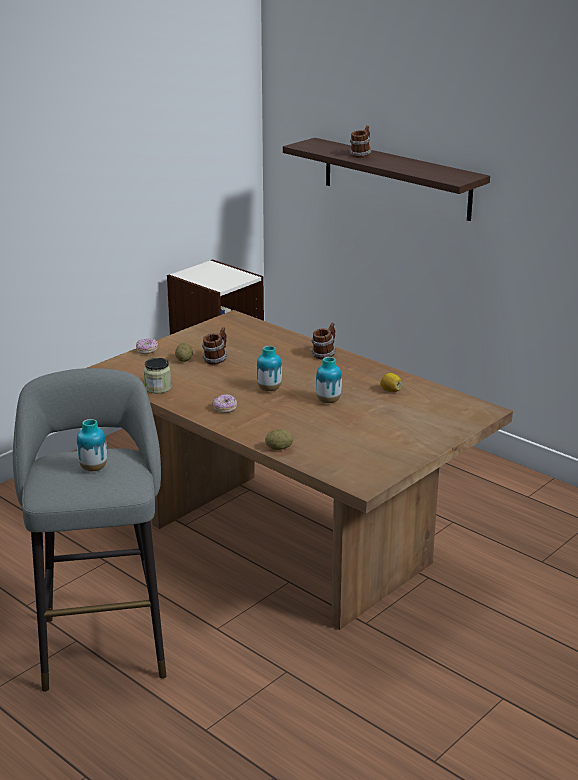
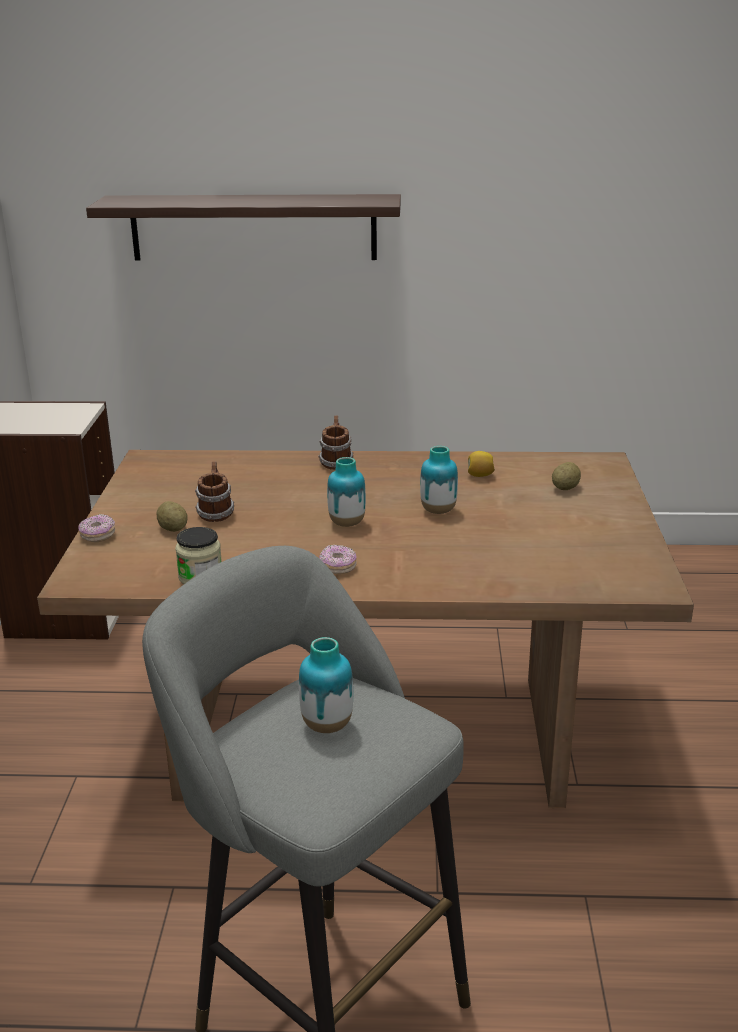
camera: 40 degrees left, 0 degrees up
potato [265,429,293,450] -> potato moved to [552,462,581,490]
mug [349,125,372,158] -> none

